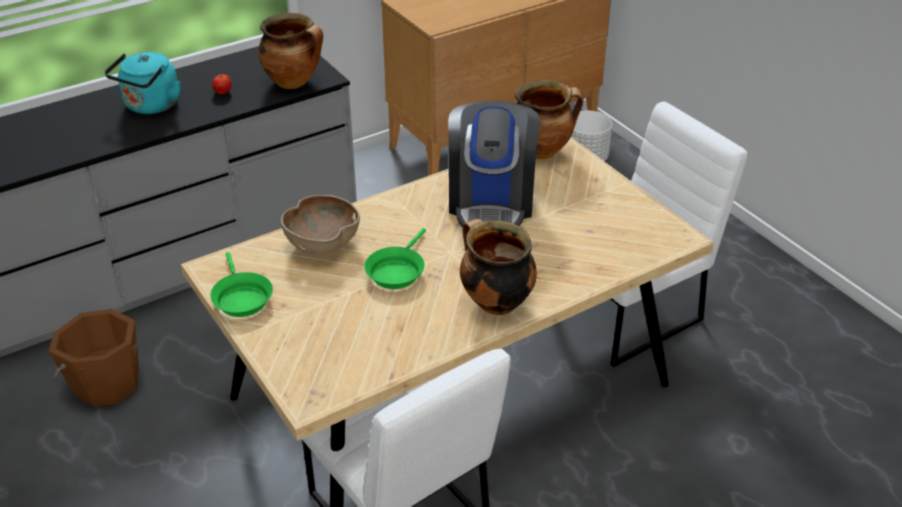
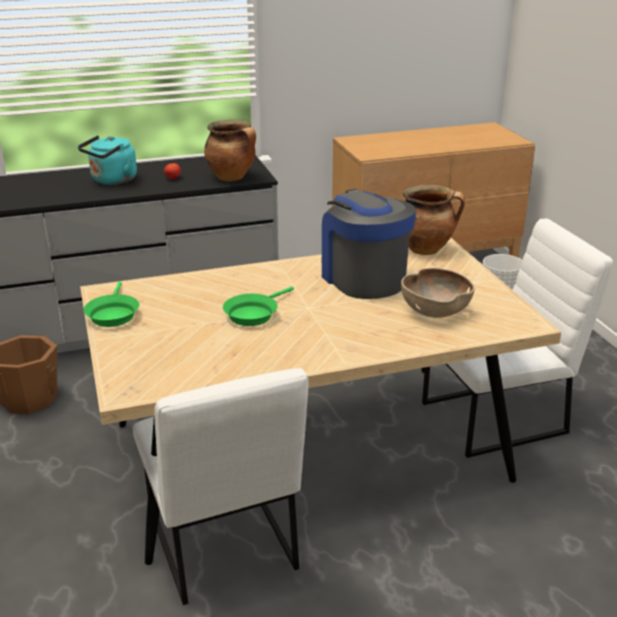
camera: 15 degrees right, 10 degrees down
brown bowl [281,195,360,255] -> brown bowl moved to [401,268,475,318]
coffee machine [448,101,540,228] -> coffee machine turned 135 degrees clockwise [321,189,416,299]
cooking pot [460,219,537,315] -> none

